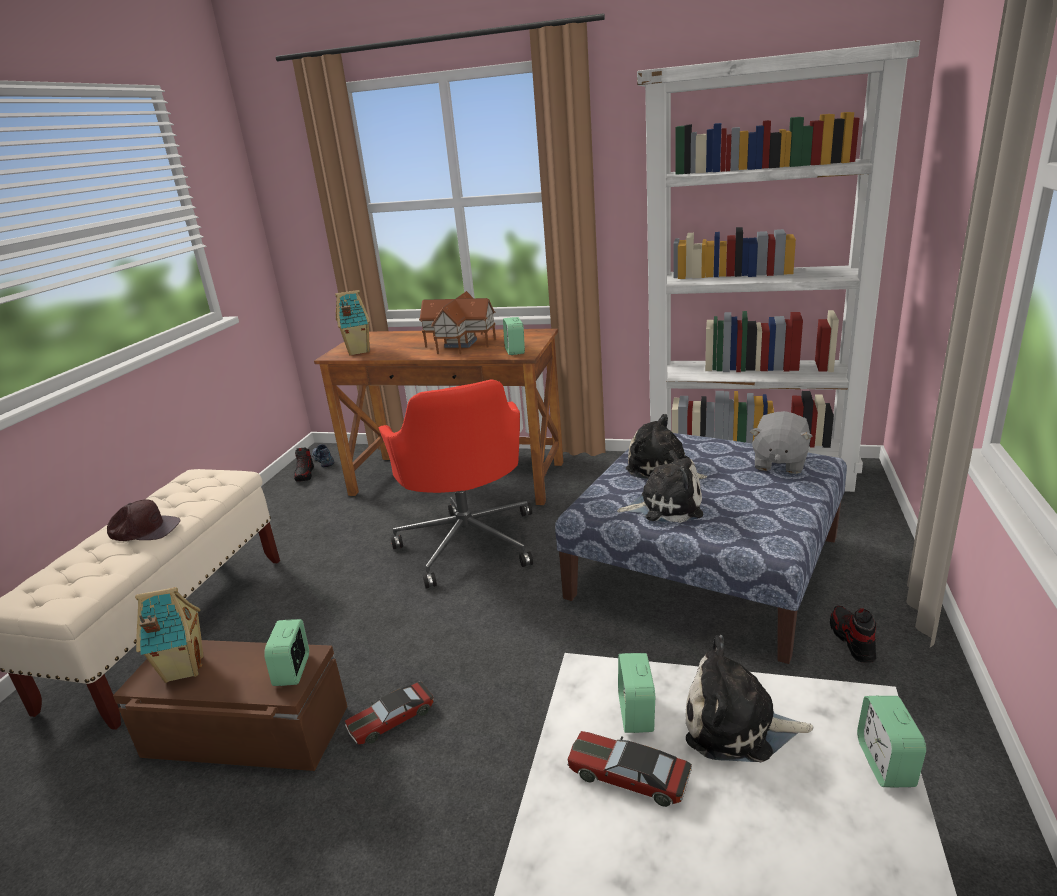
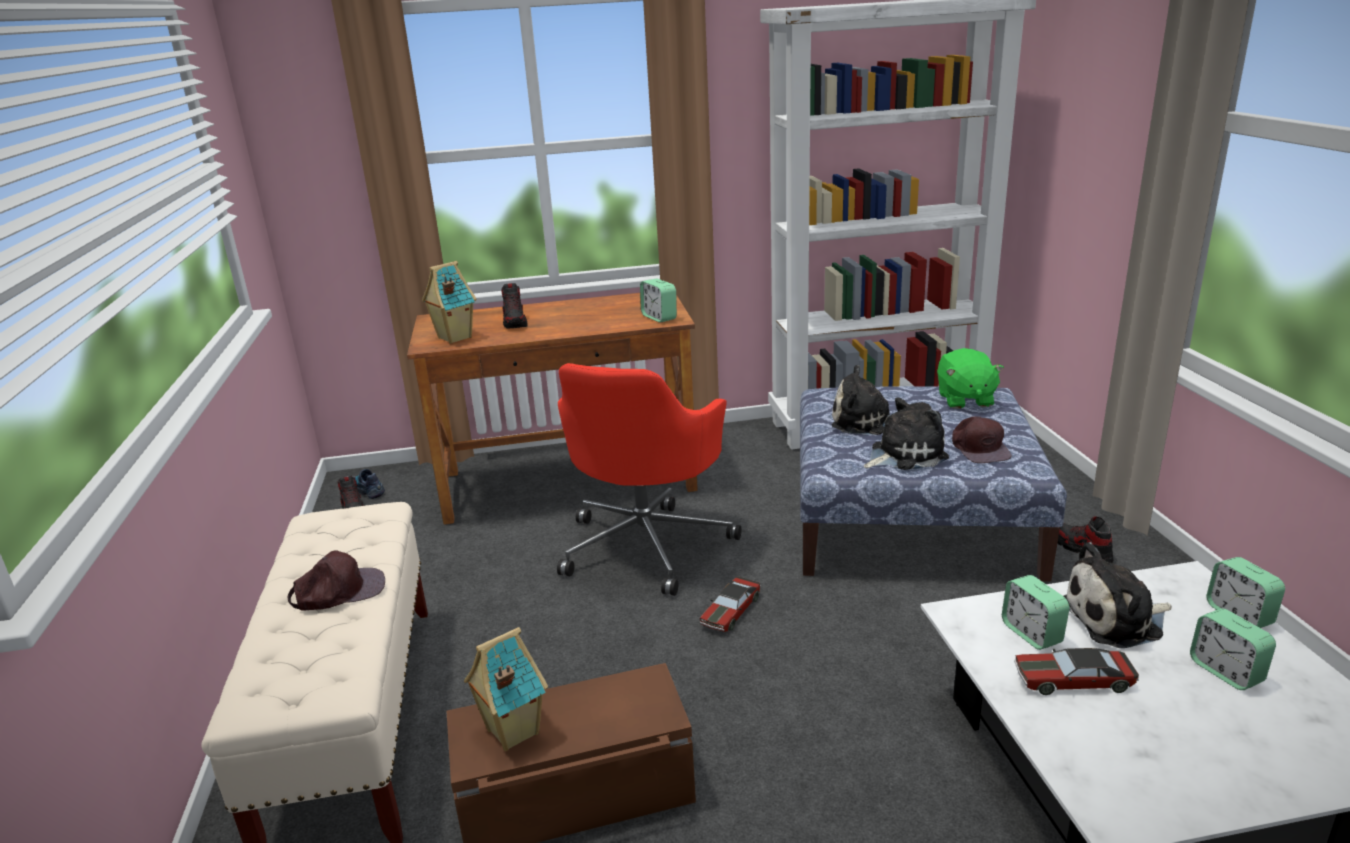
camera: 25 degrees left, 0 degrees up
alarm clock [264,619,309,686] -> alarm clock moved to [1190,609,1276,690]
toy car [345,682,434,744] -> toy car moved to [700,576,761,632]
red office chair [379,380,533,589] -> red office chair turned 60 degrees clockwise [557,363,741,596]
toy house [419,291,496,354] -> none
grey plush toy [750,411,813,474] -> green plush toy [937,348,1004,409]
none -> shoe [501,283,528,329]
none -> brown cap [952,416,1012,463]

